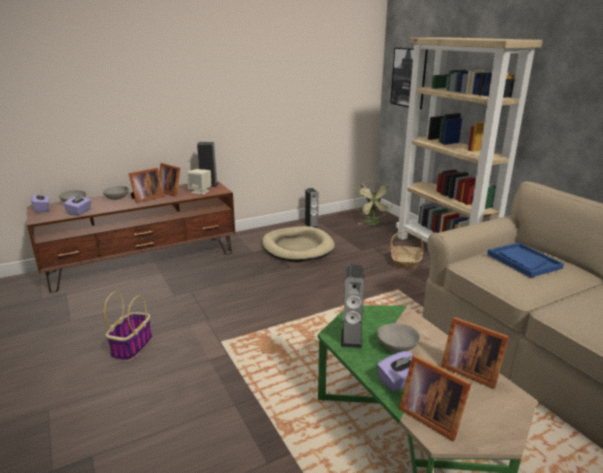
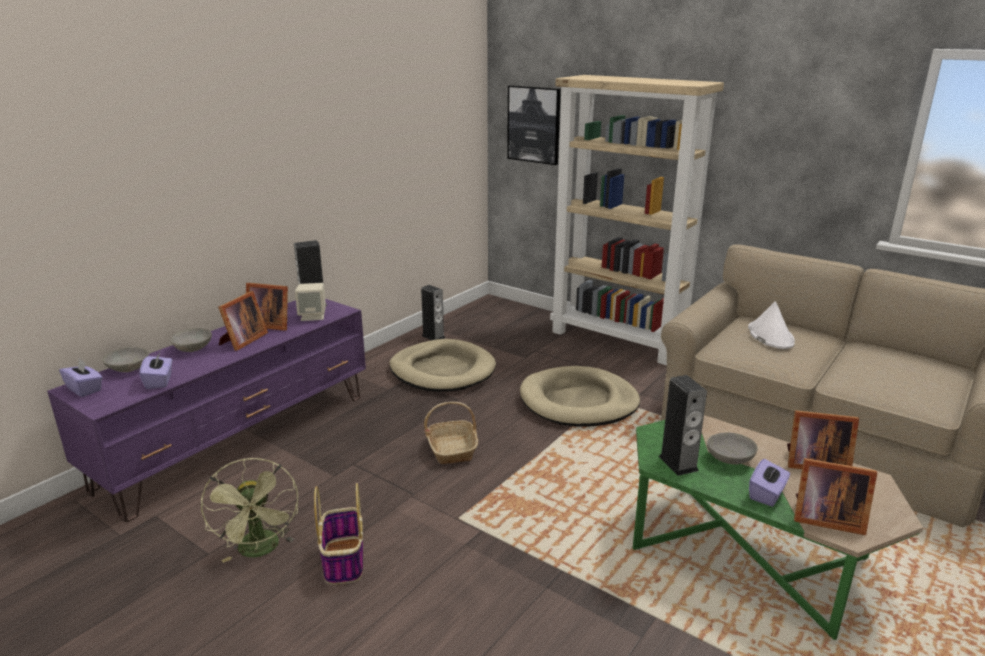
camera: 25 degrees left, 0 degrees up
brown tv stand [27,180,235,293] -> purple tv stand [47,299,366,523]
green fan [354,180,394,225] -> green fan moved to [201,458,298,563]
basket [390,231,423,270] -> basket moved to [424,402,478,464]
blue tray [487,242,564,278] -> white hat [748,301,795,349]
none -> beige dog bed [520,366,640,427]

